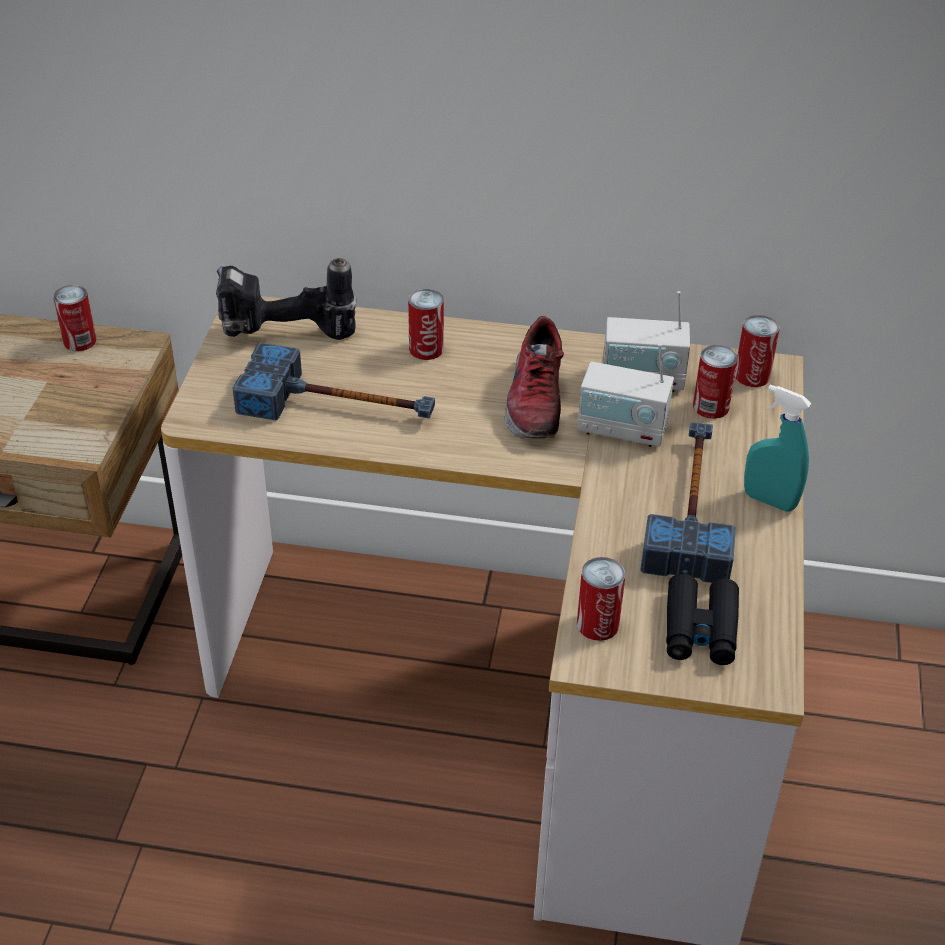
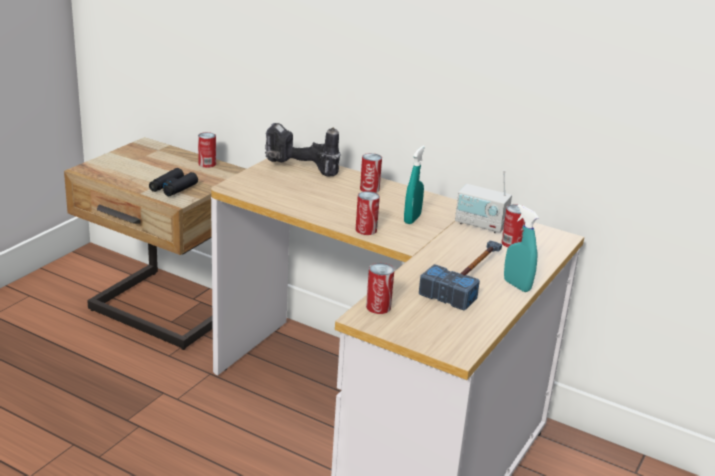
camera: 20 degrees right, 15 degrees down
hammer [233,342,435,421] -> none
shoe [504,316,564,439] -> turquoise spray bottle [404,146,425,224]
radio [577,344,674,447] -> none
black binoculars [666,574,739,665] -> black binoculars moved to [149,168,198,196]
can [735,315,780,387] -> can moved to [355,191,380,235]

